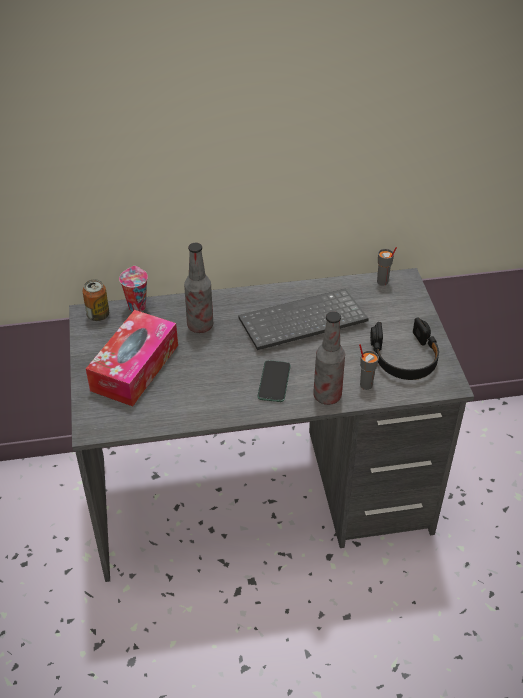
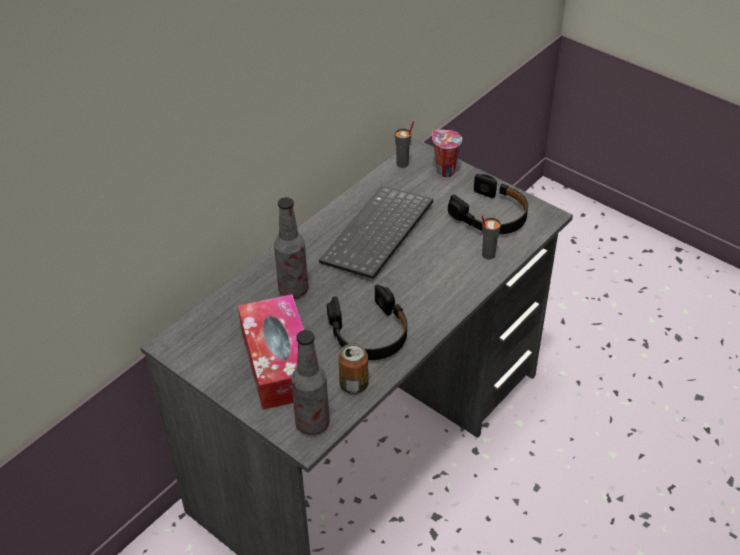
camera: 40 degrees left, 0 degrees up
can [83,279,109,321] -> can moved to [339,343,368,394]
cup [119,266,148,312] -> cup moved to [432,130,462,177]
phone [257,360,291,402] -> none
bottle [313,312,345,405] -> bottle moved to [291,330,329,435]
none -> black headphones [327,284,407,360]

